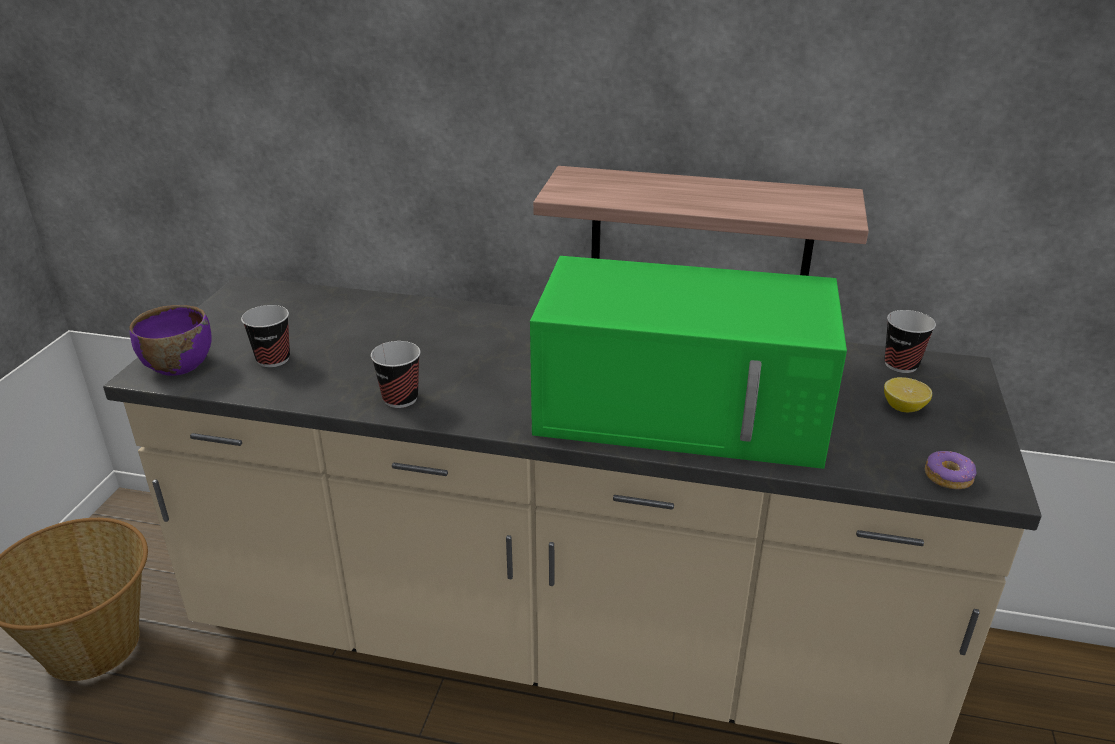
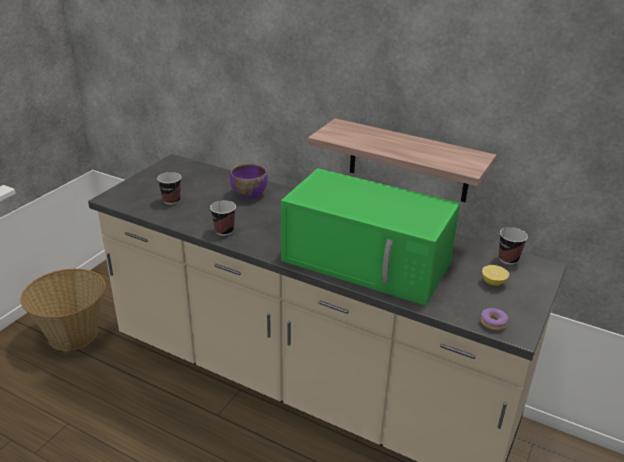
camera: 15 degrees right, 0 degrees up
purple bowl [129,305,212,376] -> purple bowl moved to [230,164,268,199]

